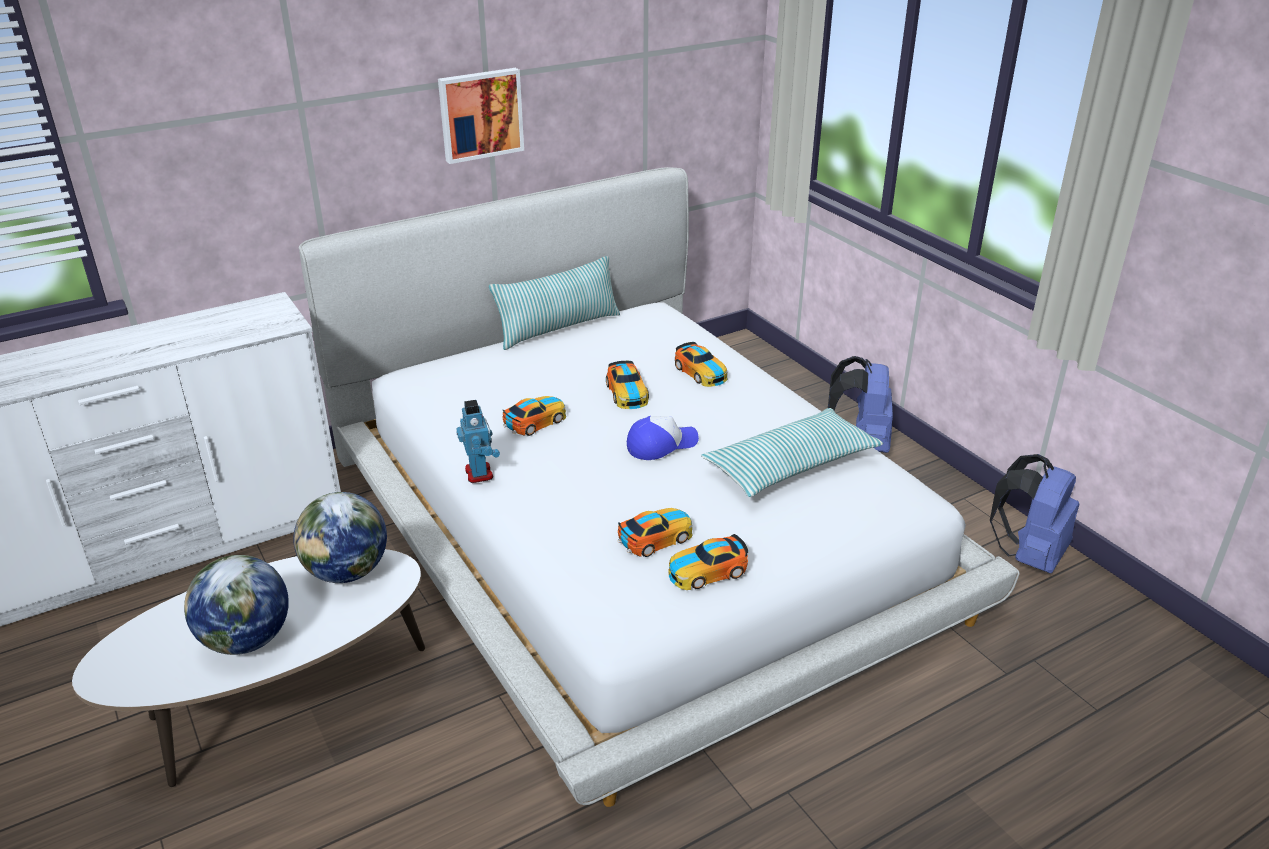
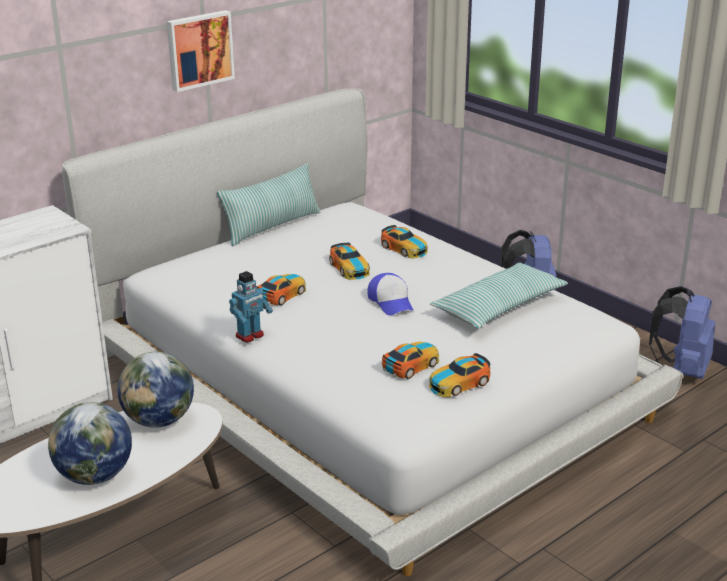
camera: 10 degrees left, 5 degrees down
toy robot [456,400,500,483] -> toy robot turned 75 degrees clockwise [229,271,273,343]
cap [627,416,699,460] -> cap turned 105 degrees clockwise [367,273,413,315]

